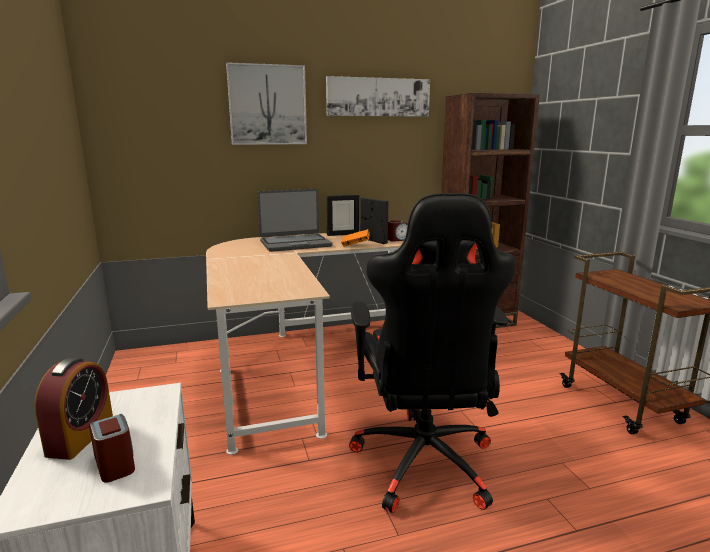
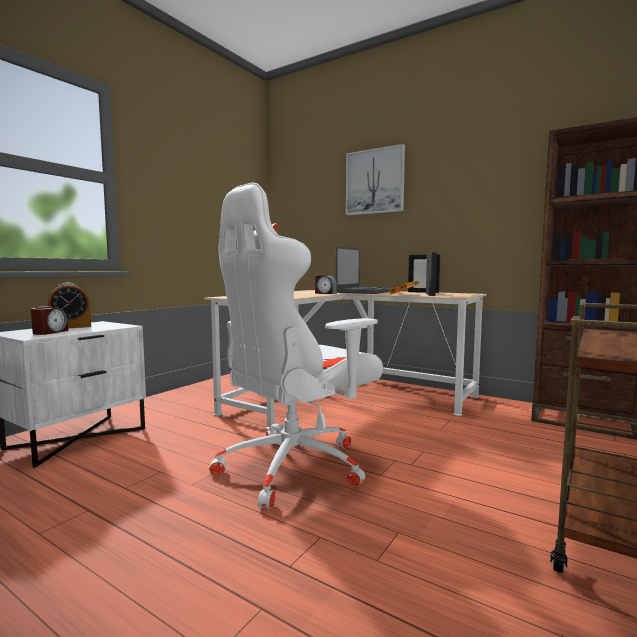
camera: 50 degrees right, 10 degrees down
laptop [257,189,332,252] -> laptop turned 90 degrees counterclockwise [335,246,392,294]
picture [326,76,430,117] -> none
black office chair [349,193,516,513] -> white office chair [209,183,383,509]
alarm clock [388,220,408,242] -> alarm clock moved to [315,275,337,294]

